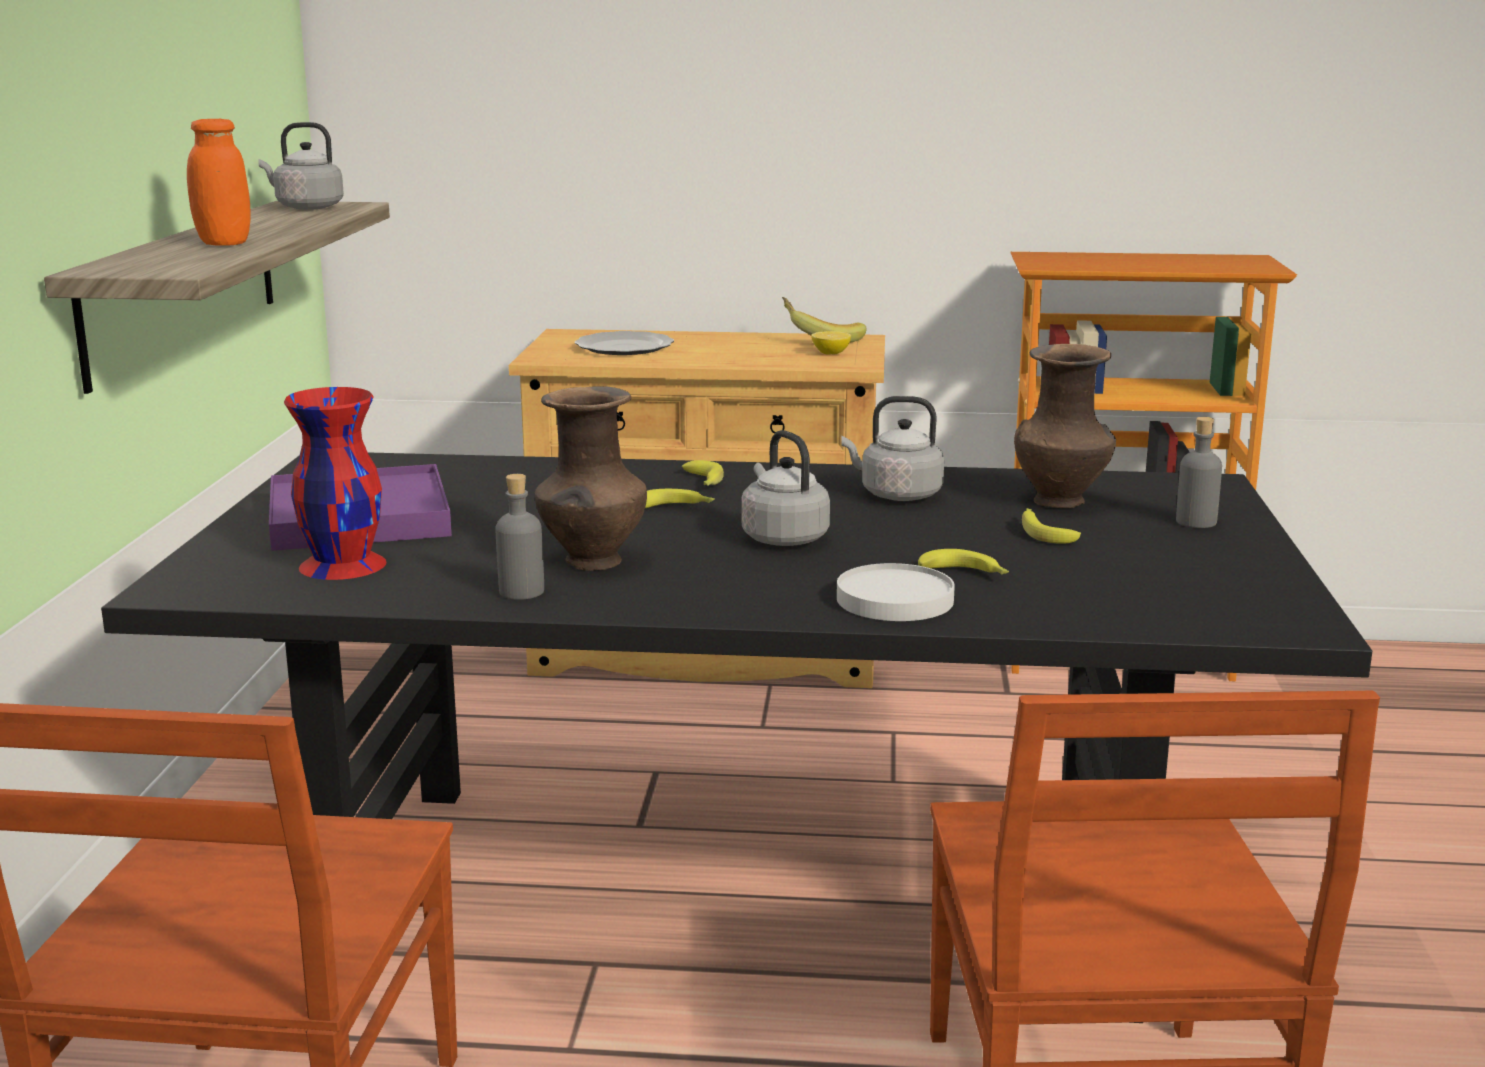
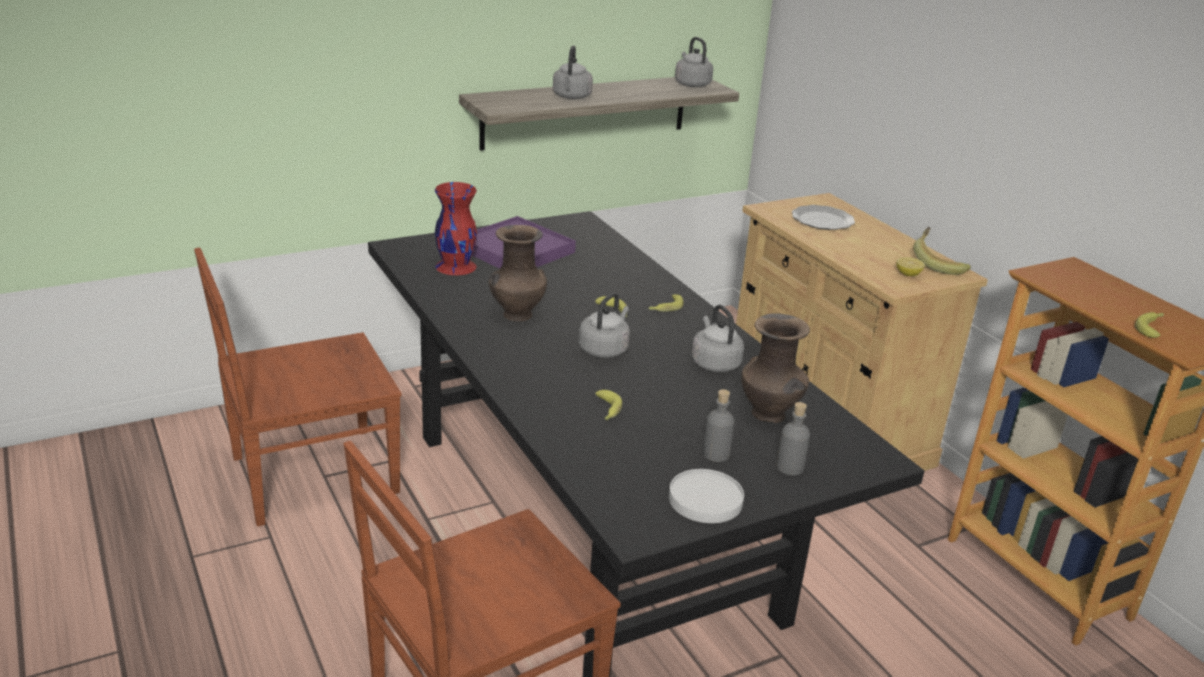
camera: 55 degrees right, 10 degrees up
orange jar [187,119,251,246] -> grey kettle [553,45,593,99]
grey bottle [495,474,544,600] -> grey bottle moved to [703,389,735,462]
white plate [837,563,955,621] -> white plate moved to [669,469,744,523]
banana [1022,508,1081,544] -> banana moved to [1135,312,1164,338]

